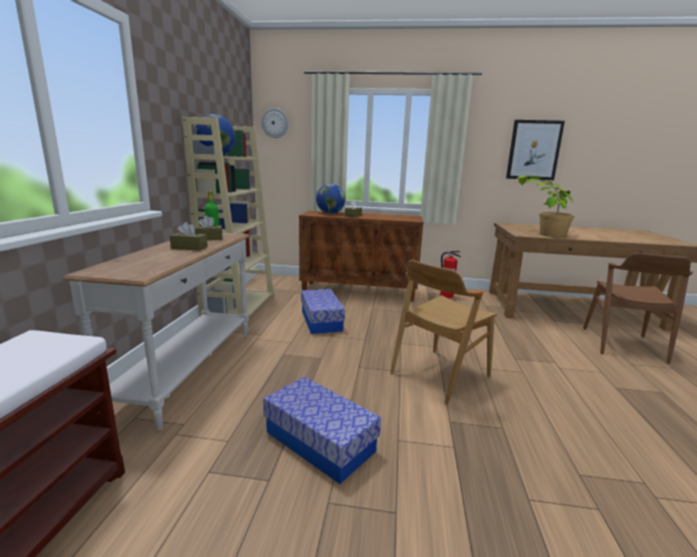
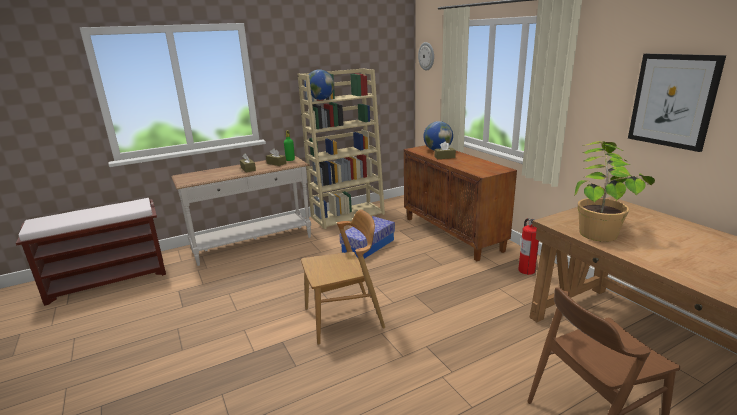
camera: 55 degrees right, 5 degrees up
storage box [263,377,381,484] -> none
brown chair [390,260,497,405] -> brown chair turned 150 degrees clockwise [301,209,385,345]

